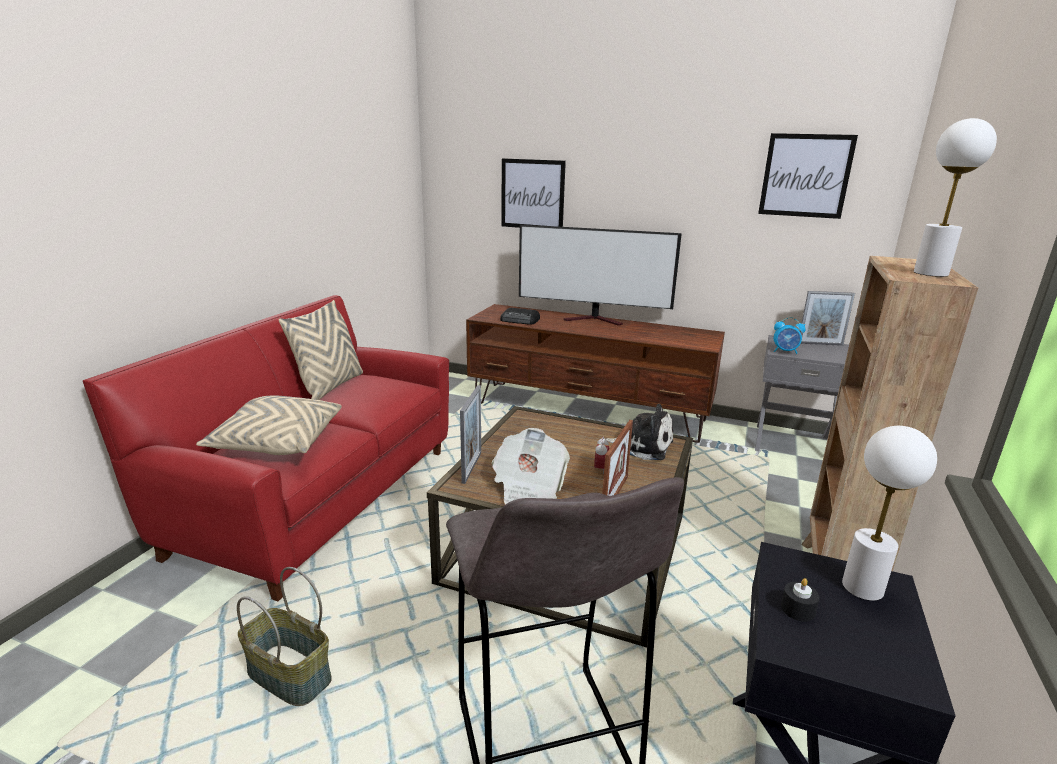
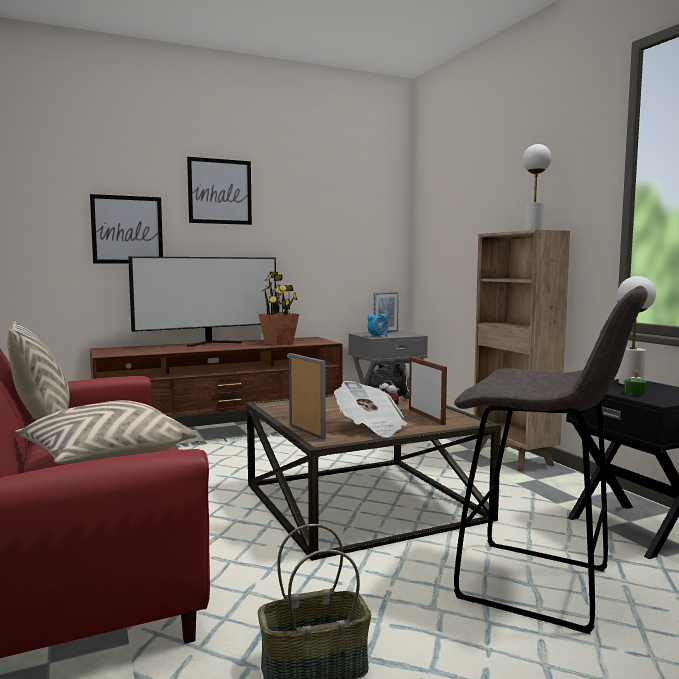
camera: 45 degrees left, 15 degrees down
radio [500,308,540,325] -> none
picture [758,133,858,219] -> picture moved to [187,157,252,225]
black candle [781,578,820,622] -> green candle [624,370,647,396]
none -> potted plant [258,272,299,346]

